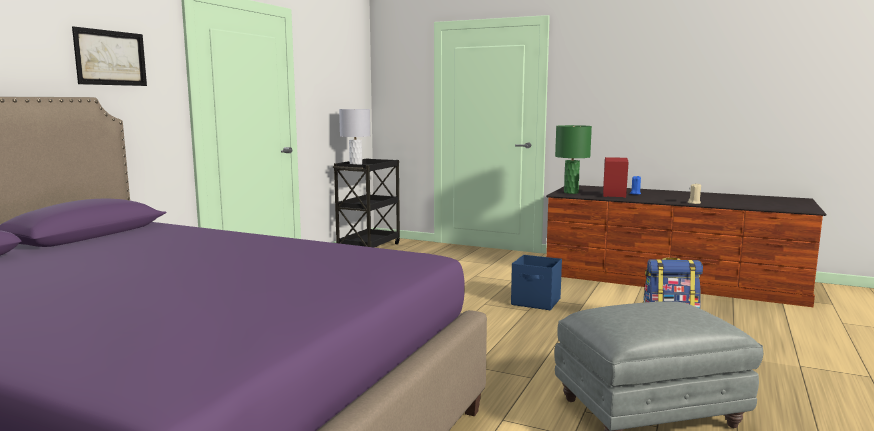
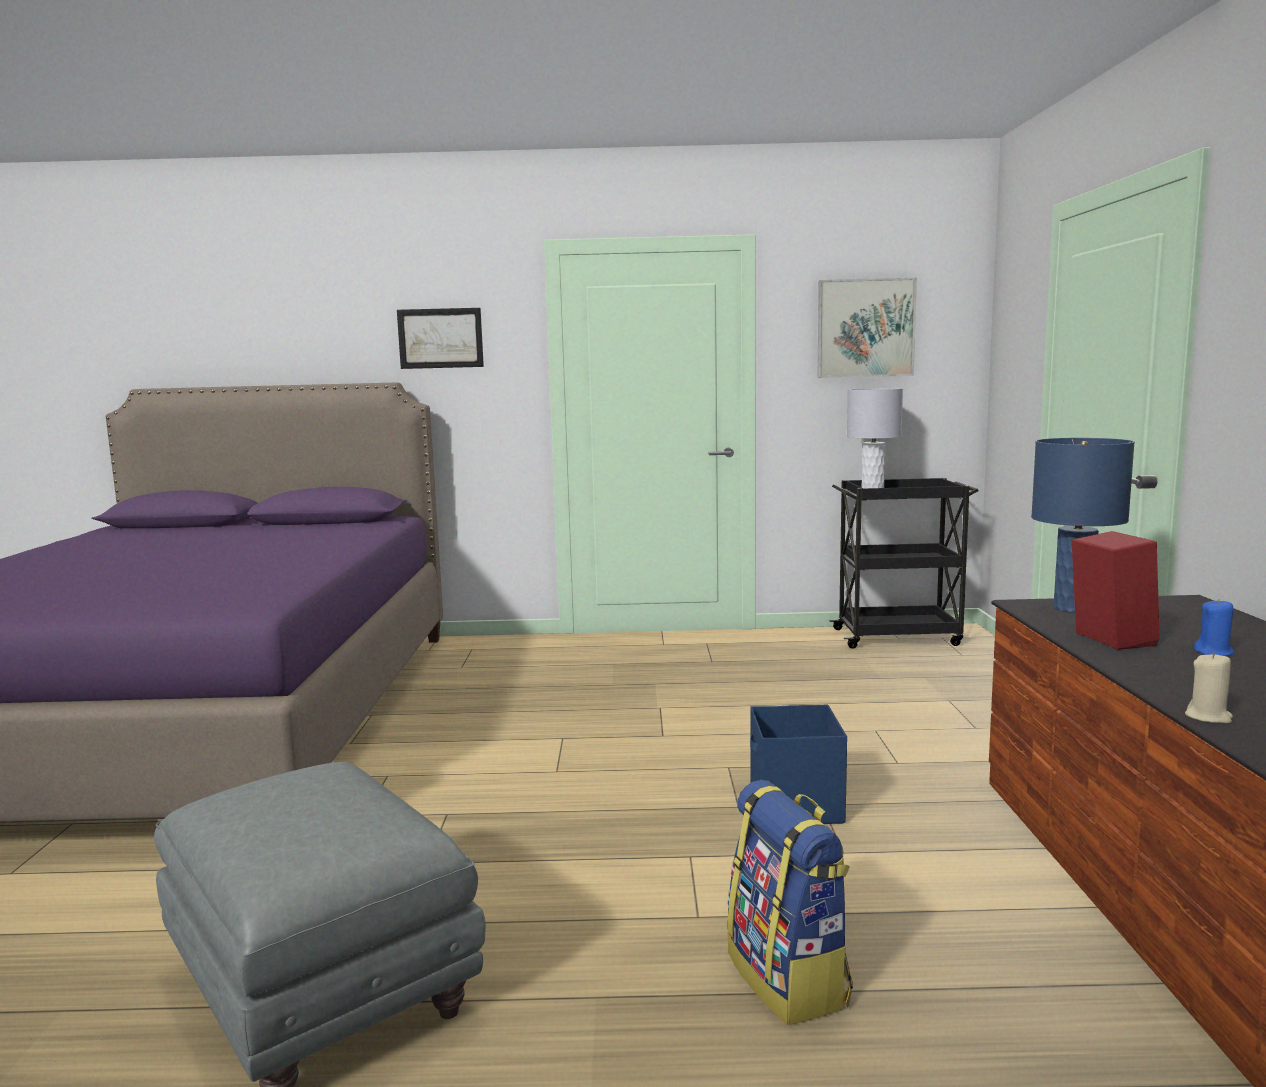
camera: 65 degrees right, 0 degrees up
green table lamp [555,125,592,194] -> blue table lamp [1031,438,1135,613]
none -> picture [817,278,917,378]

